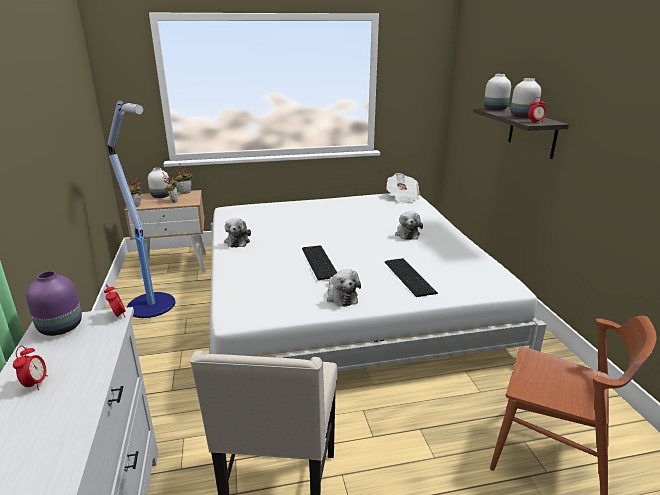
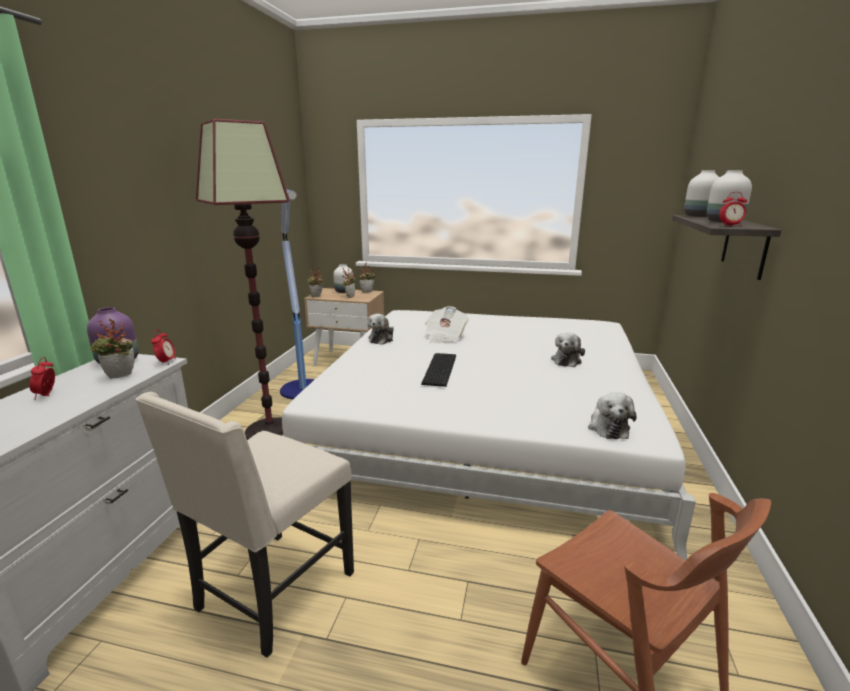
camera: 25 degrees right, 5 degrees down
alarm clock [13,346,48,390] -> alarm clock turned 150 degrees clockwise [30,357,55,400]
plush toy [327,269,361,307] -> plush toy moved to [588,392,637,439]
keyboard [385,258,438,297] -> none
newspaper [386,173,419,204] -> newspaper moved to [425,306,469,344]
none -> potted plant [90,319,134,379]
none -> floor lamp [196,119,290,440]

